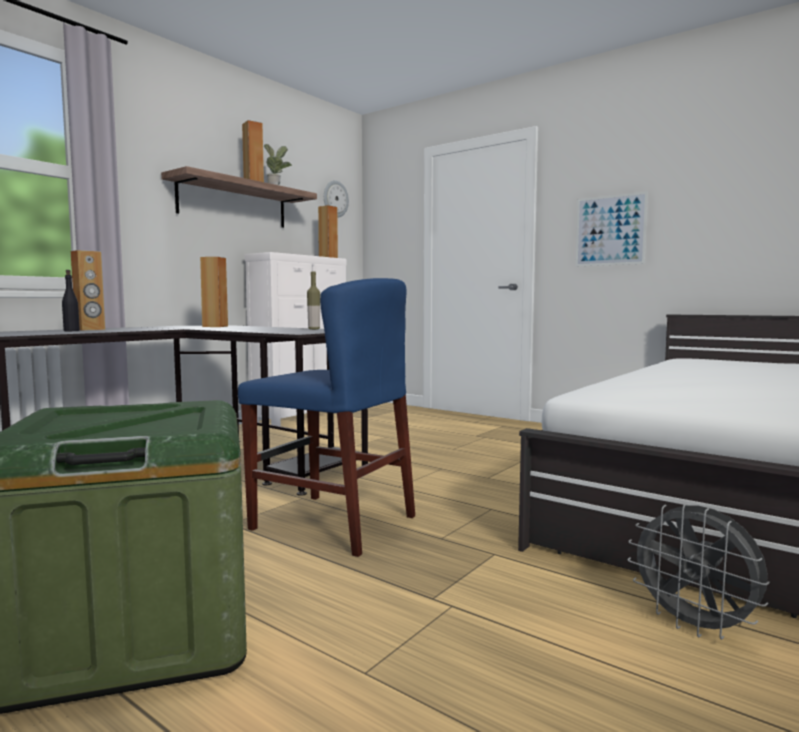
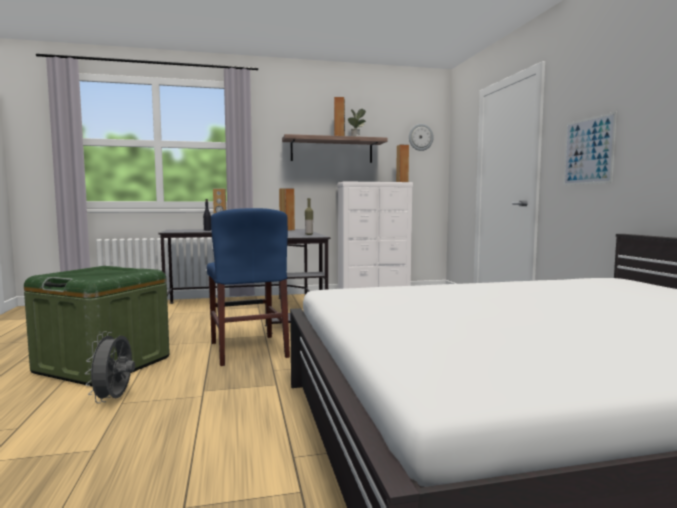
camera: 40 degrees right, 0 degrees up
grey fan [628,503,770,640] -> grey fan moved to [85,331,135,403]

